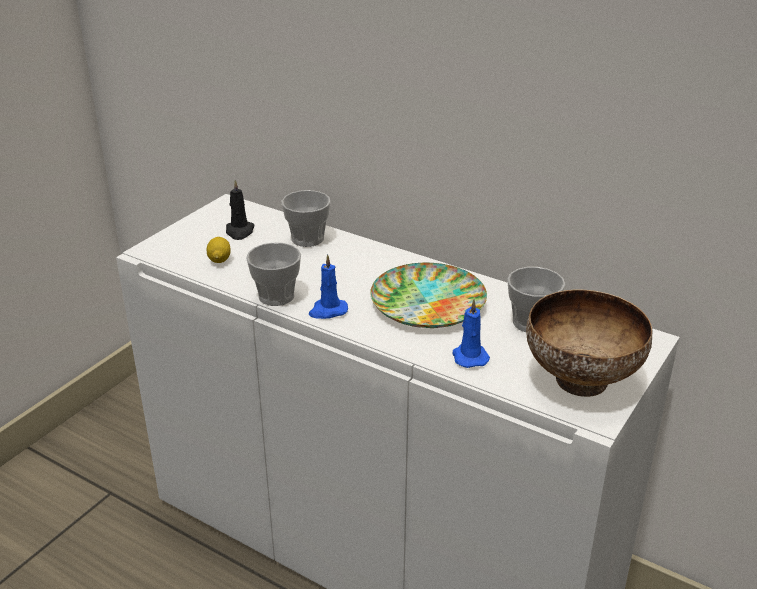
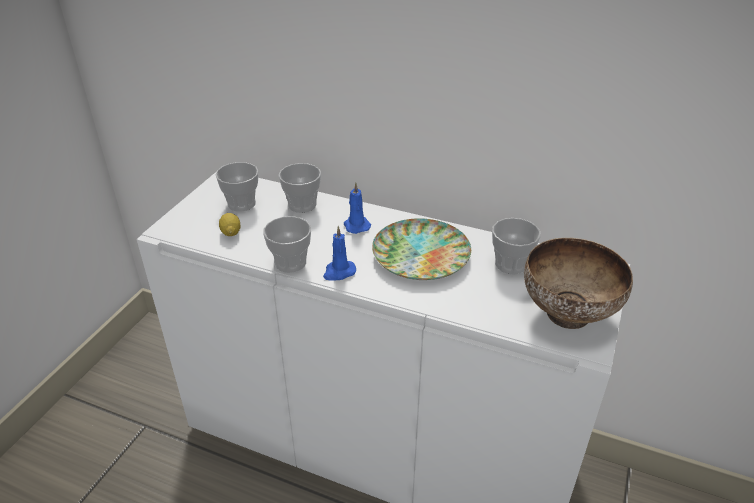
camera: 10 degrees left, 5 degrees up
black candle [226,180,255,240] -> cup [216,162,258,212]
blue candle [453,299,490,368] -> blue candle moved to [344,183,371,234]

